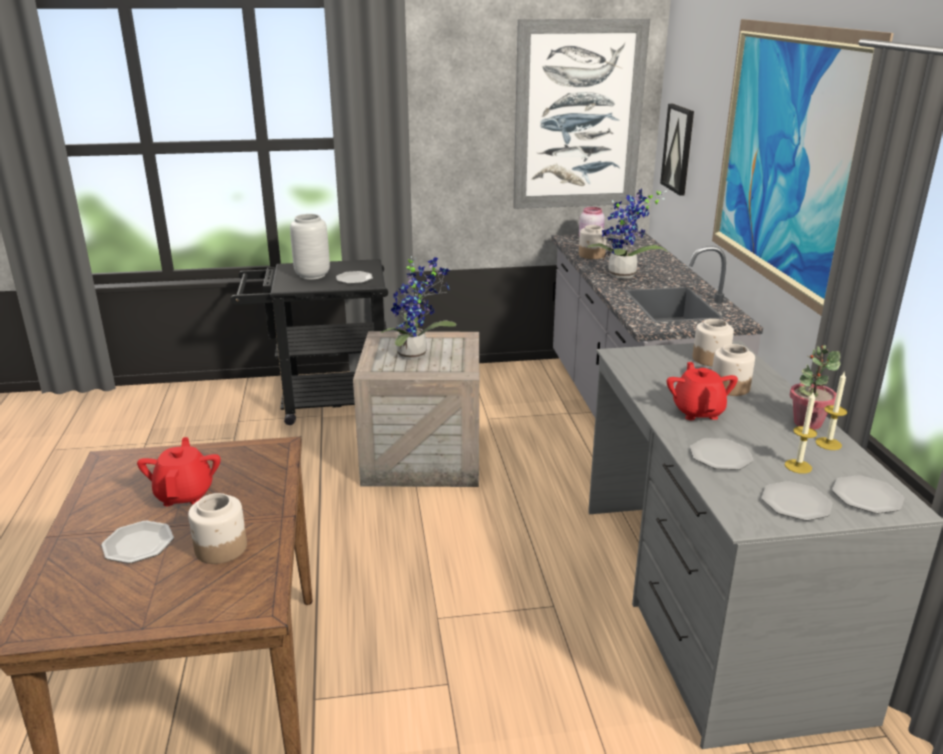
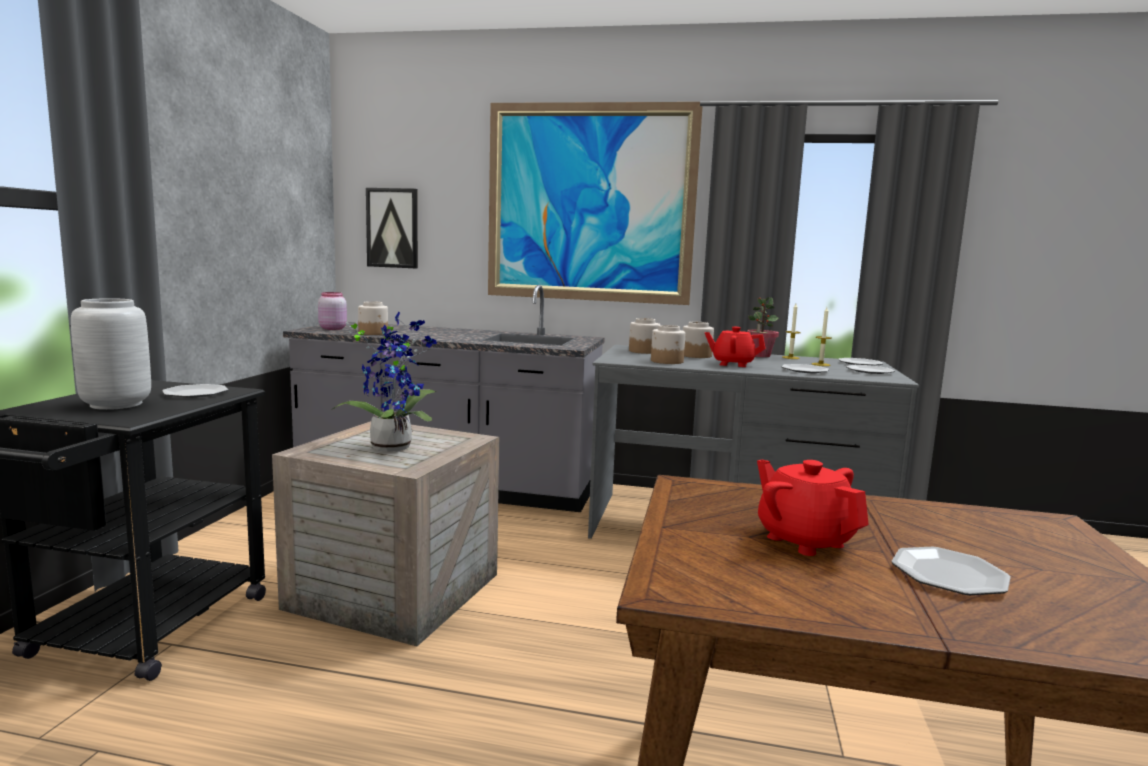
camera: 70 degrees left, 15 degrees down
red teapot [137,437,221,506] -> red teapot turned 45 degrees clockwise [757,460,869,556]
jar [188,493,247,564] -> jar moved to [651,325,685,364]
picture [513,18,650,209] -> none
potted plant [586,189,668,279] -> none

